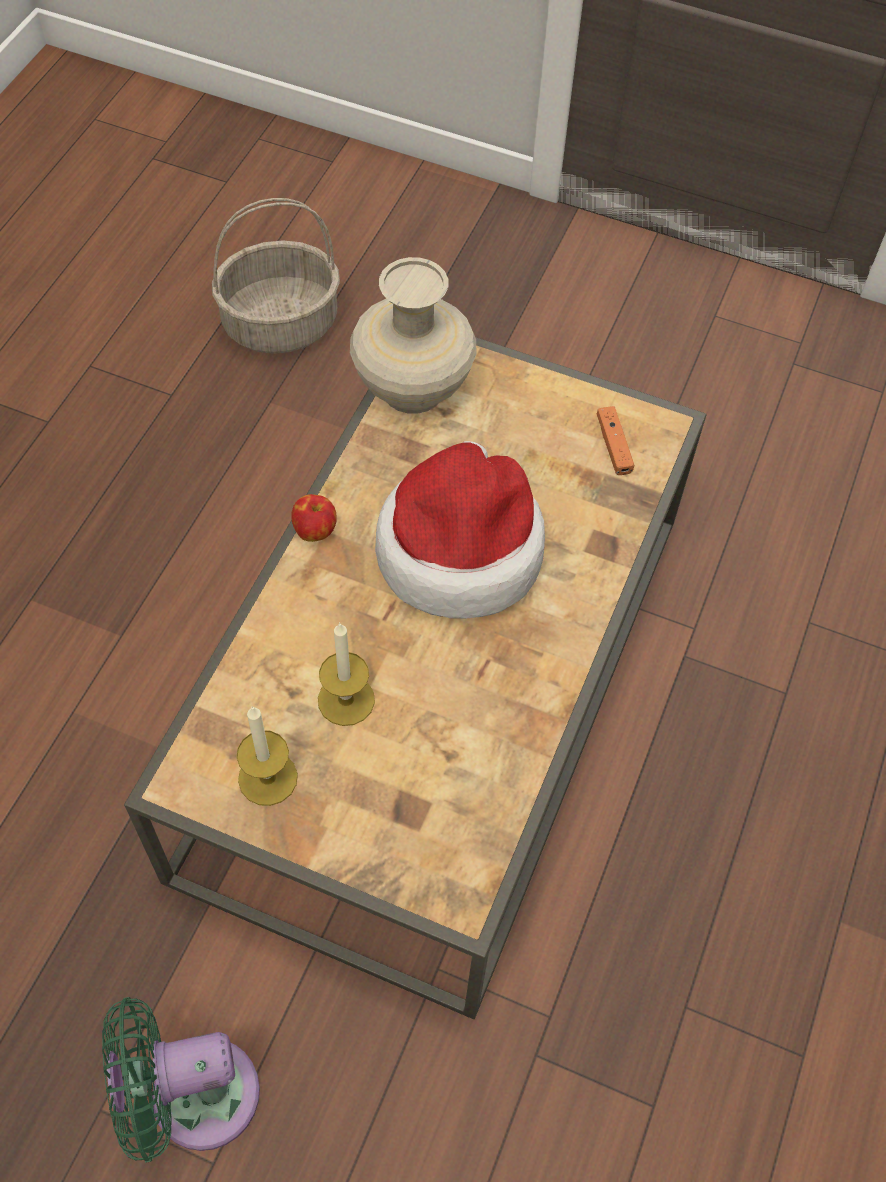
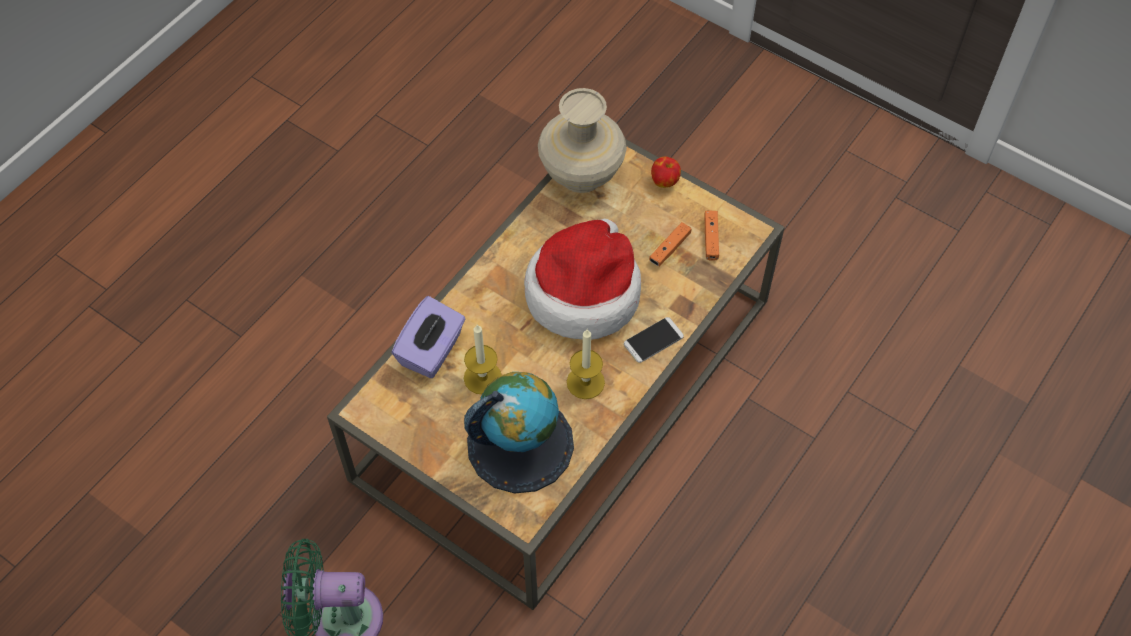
camera: 15 degrees right, 0 degrees up
basket [212,198,340,354] -> none
candle [236,706,298,806] -> candle moved to [567,329,605,399]
apple [291,494,337,542] -> apple moved to [651,157,681,188]
none -> purple tissue box [391,296,466,378]
none -> globe [464,372,574,493]
none -> phone [624,317,684,363]
none -> orange game controller [649,222,691,266]

